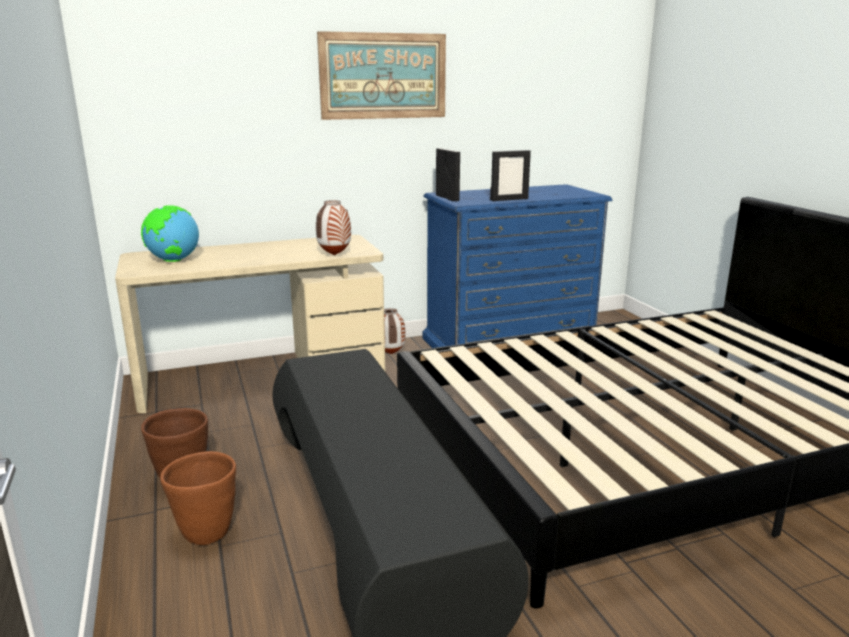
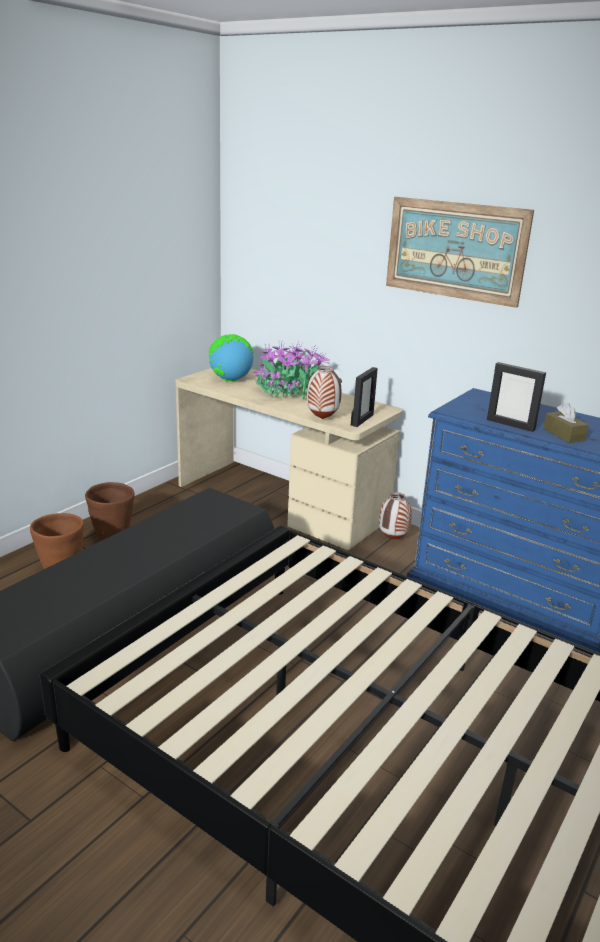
camera: 55 degrees right, 5 degrees up
picture frame [436,148,460,201] -> picture frame moved to [351,367,378,427]
none -> potted plant [253,340,330,399]
none -> brown tissue box [543,403,589,443]

